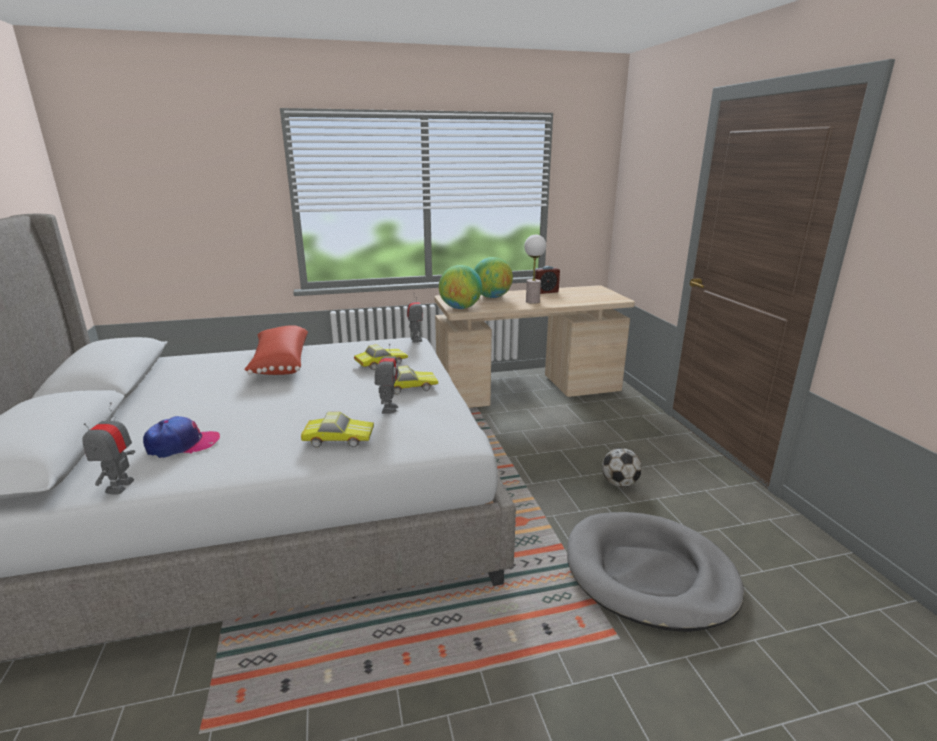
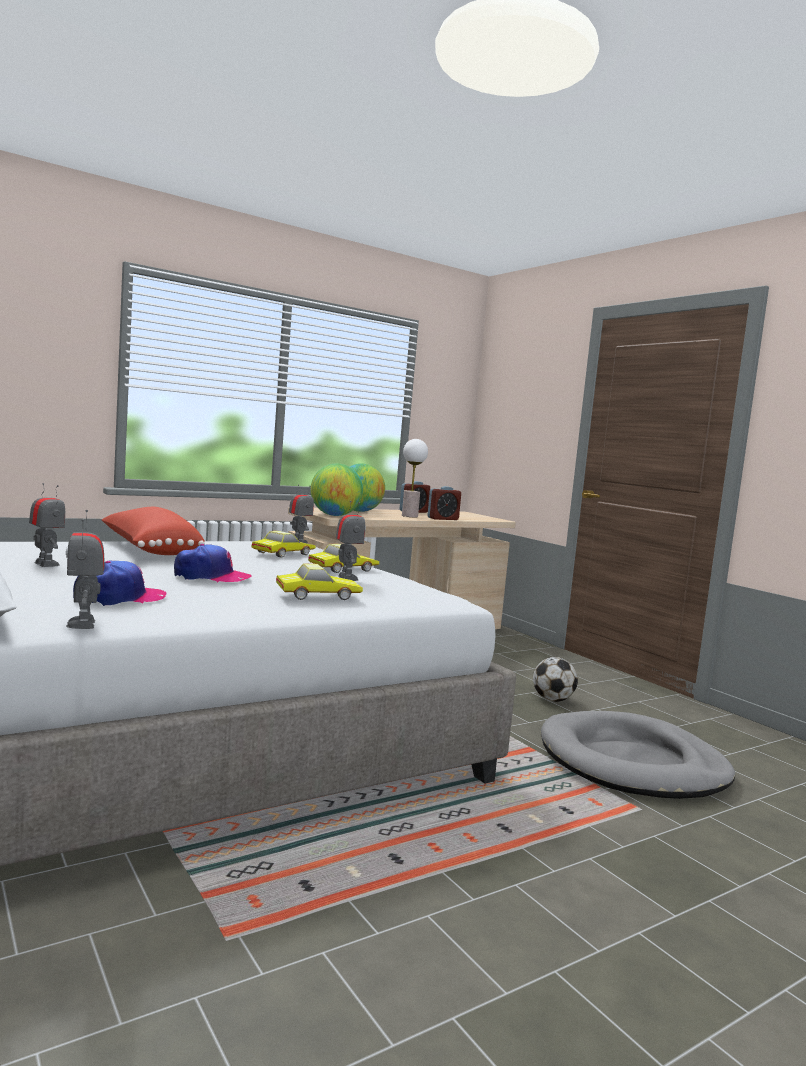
camera: 20 degrees left, 15 degrees down
none -> toy robot [29,483,65,567]
none -> cap [174,544,252,582]
none -> alarm clock [427,486,461,520]

